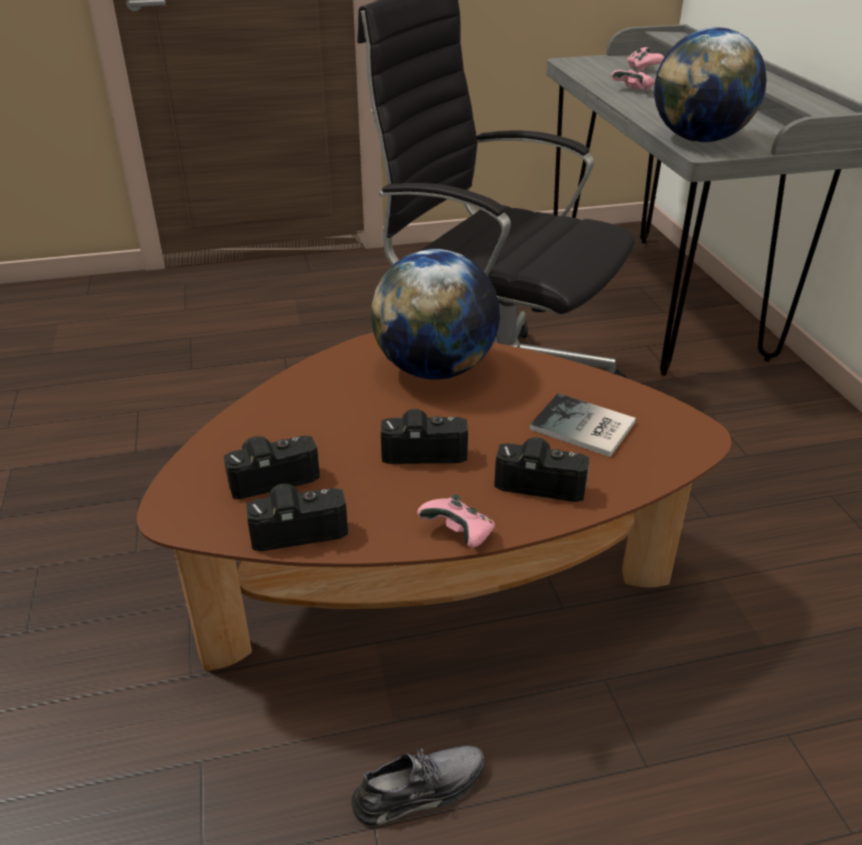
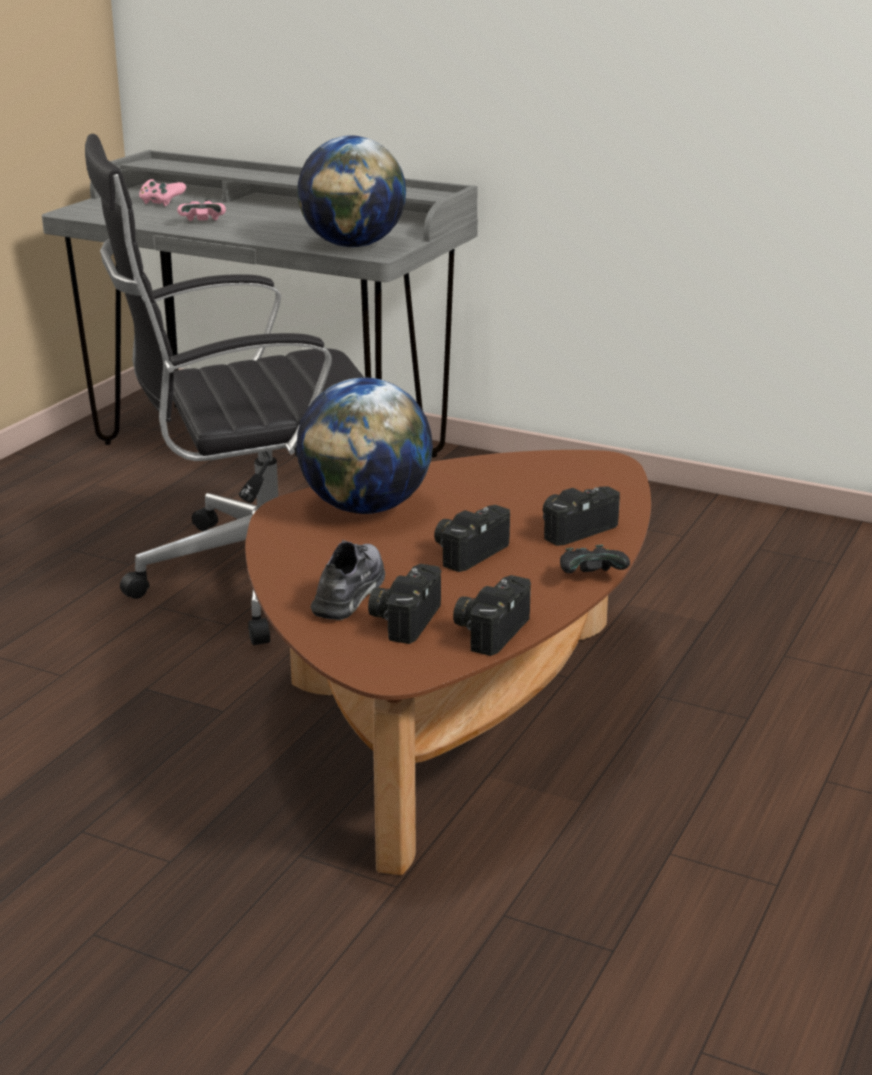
camera: 50 degrees left, 10 degrees down
grey shoe [351,744,484,826] -> grey shoe moved to [310,539,385,620]
pink game controller [417,494,495,548] -> black game controller [560,545,630,573]
book [530,393,636,457] -> none

